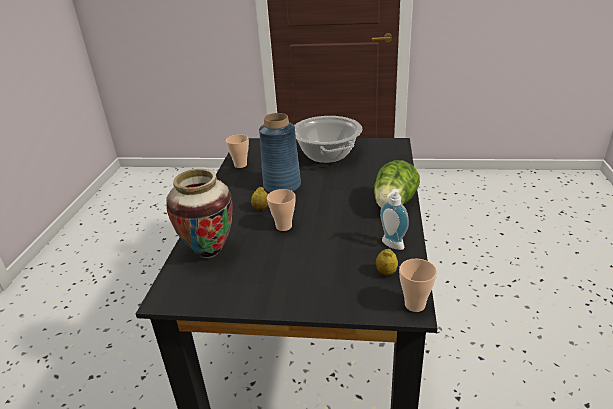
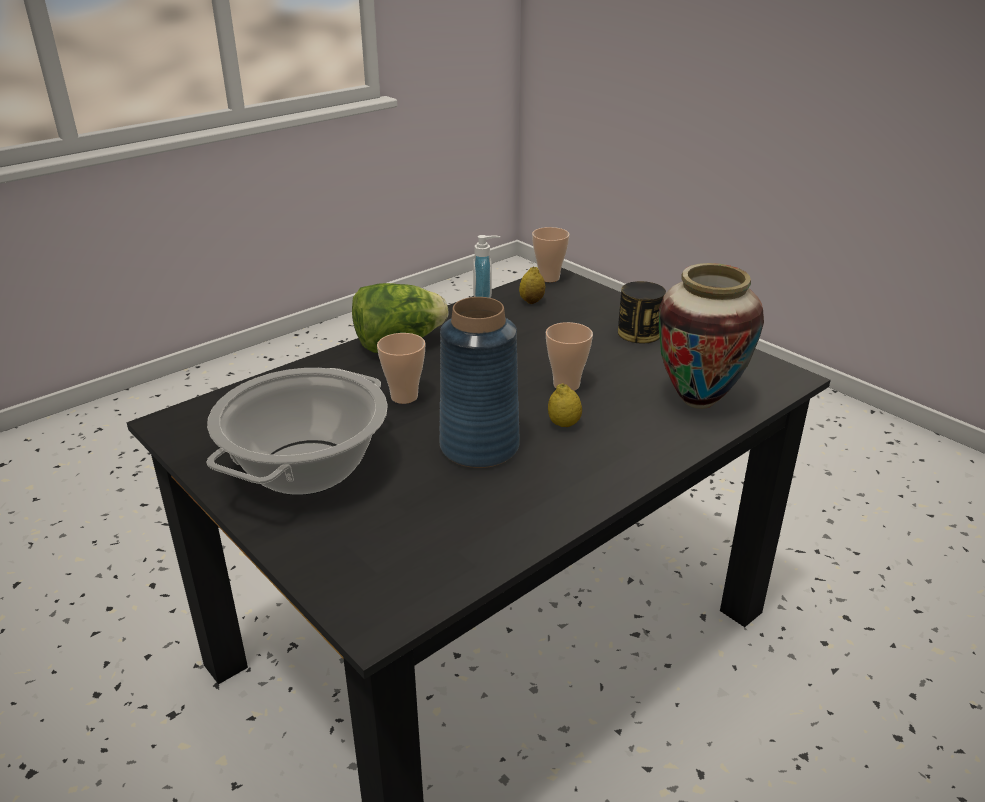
camera: 140 degrees left, 0 degrees up
cup [226,134,249,168] -> cup moved to [377,333,425,404]
none -> can [618,281,666,343]

